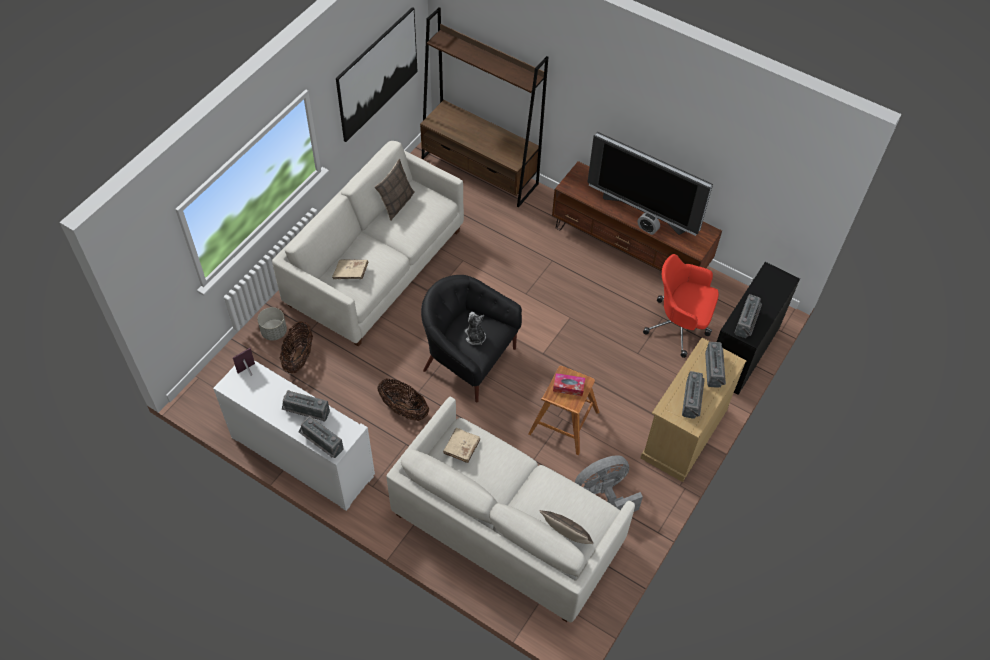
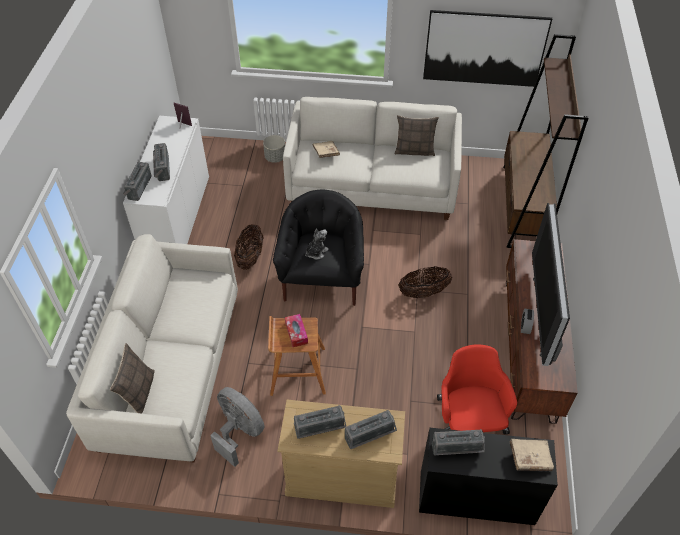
camera: 65 degrees right, 5 degrees down
basket [280,321,313,373] -> basket moved to [398,267,452,298]
beige book [443,428,480,463] -> beige book moved to [509,439,554,471]

